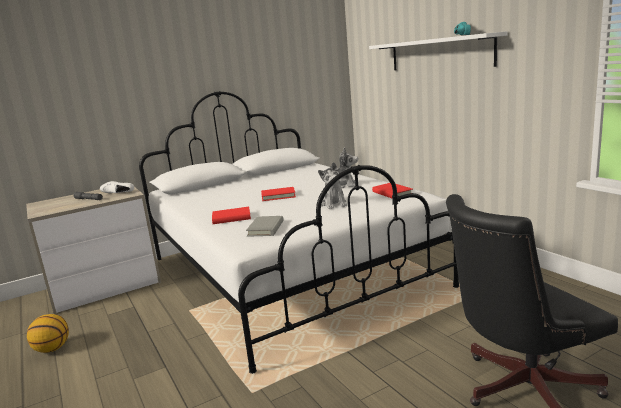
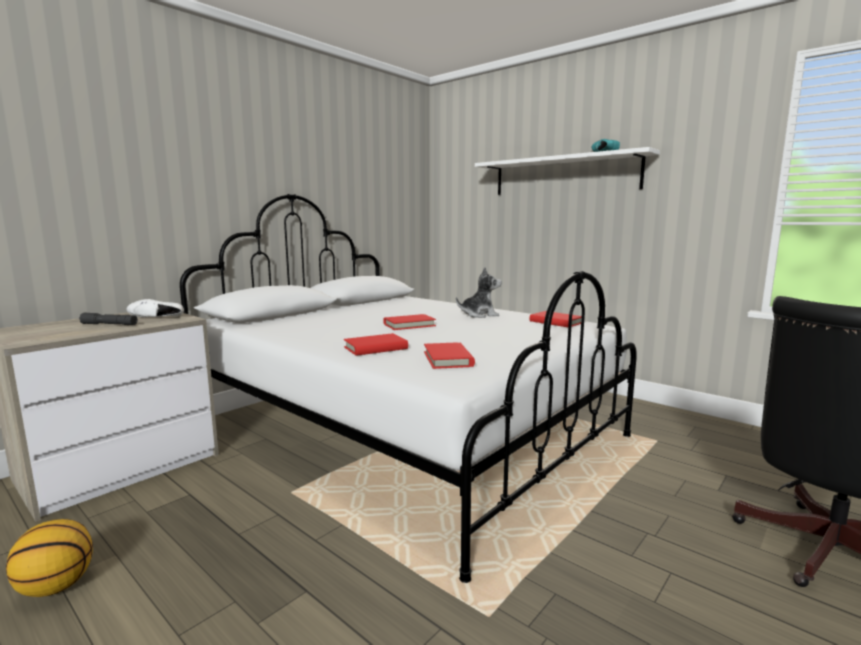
camera: 20 degrees left, 5 degrees down
grey book [246,216,284,237] -> red book [424,343,475,369]
plush toy [318,162,347,209] -> none

